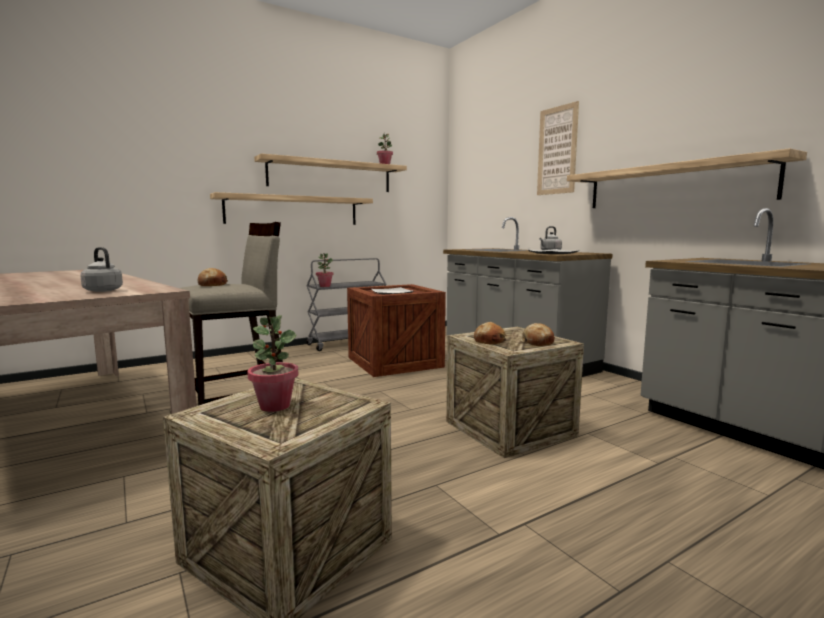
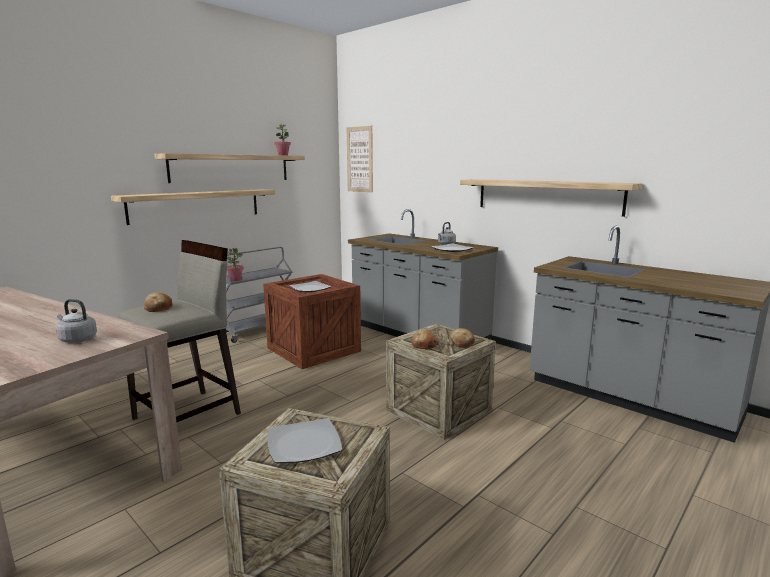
camera: 15 degrees left, 5 degrees up
potted plant [247,315,298,412] -> plate [267,418,342,463]
picture [537,101,579,195] -> picture moved to [347,126,373,193]

